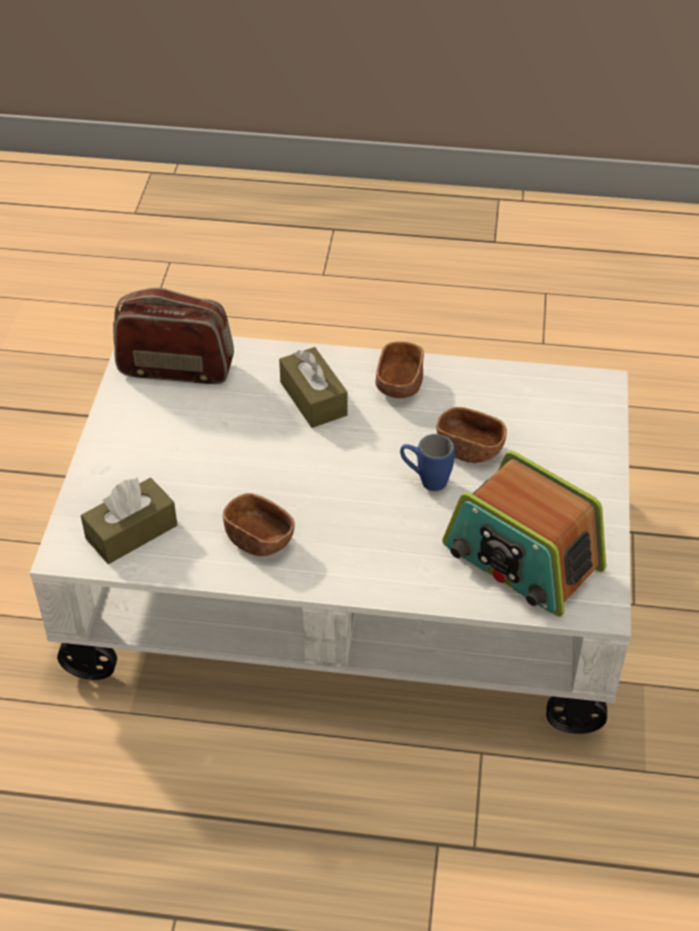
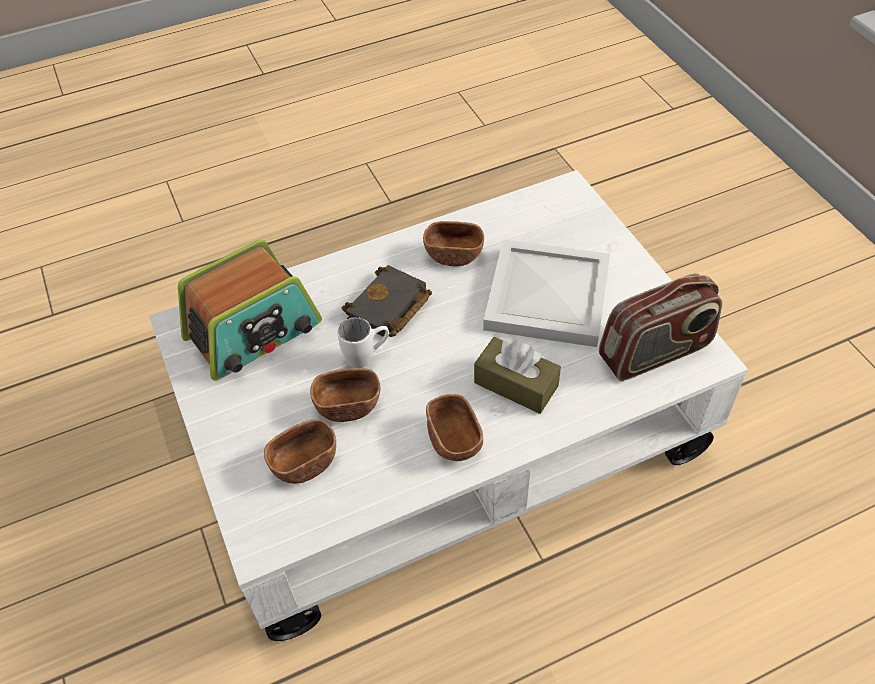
camera: 150 degrees right, 5 degrees up
brown tissue box [81,477,177,564] -> none
blue mug [400,434,455,491] -> white mug [337,317,389,368]
radio [442,451,606,617] -> radio turned 135 degrees clockwise [178,239,322,381]
none -> brown bowl [264,419,336,484]
none -> black book [342,265,432,337]
none -> white tray [483,239,610,347]

